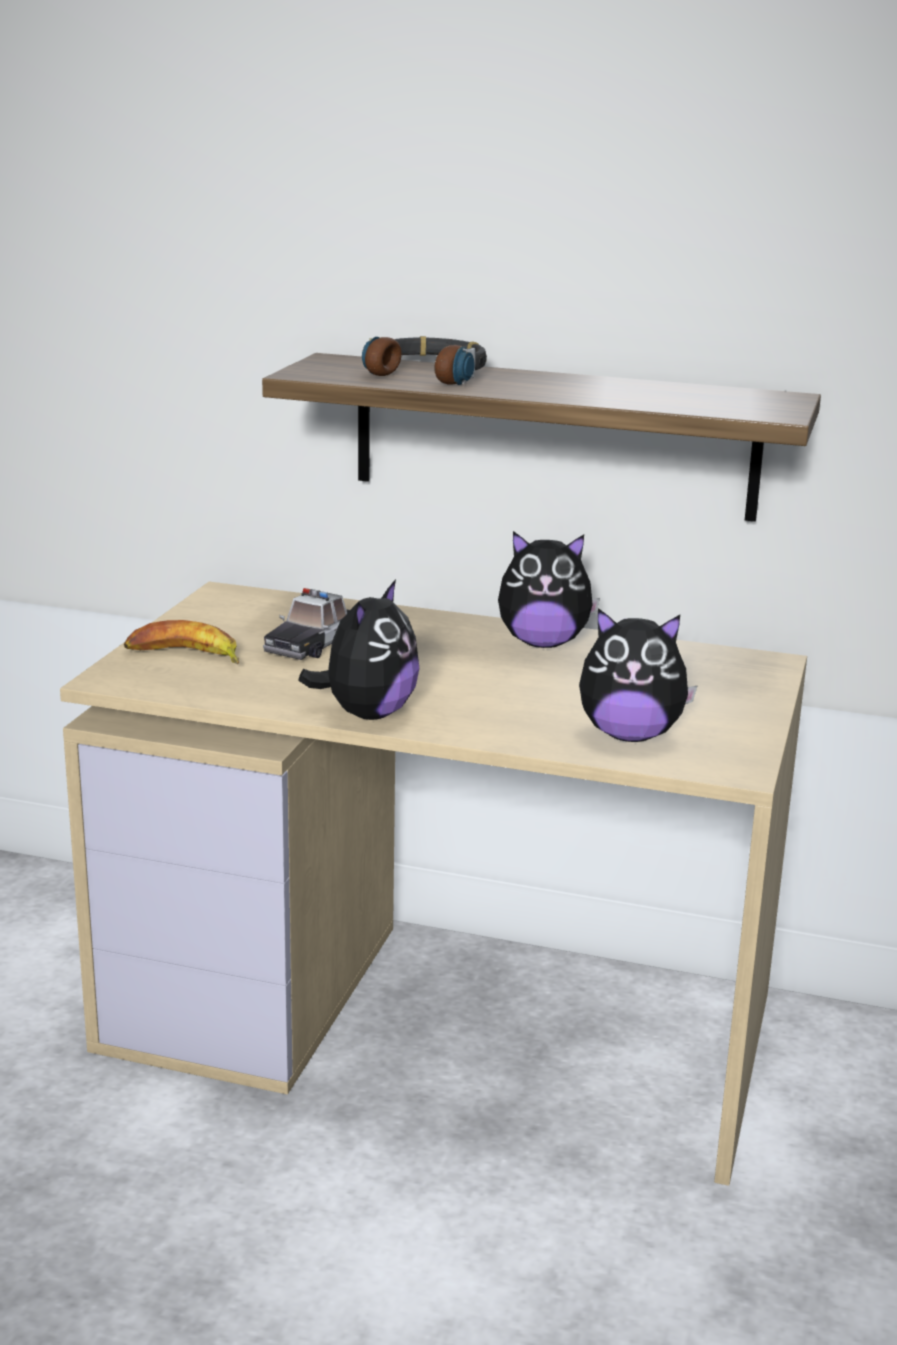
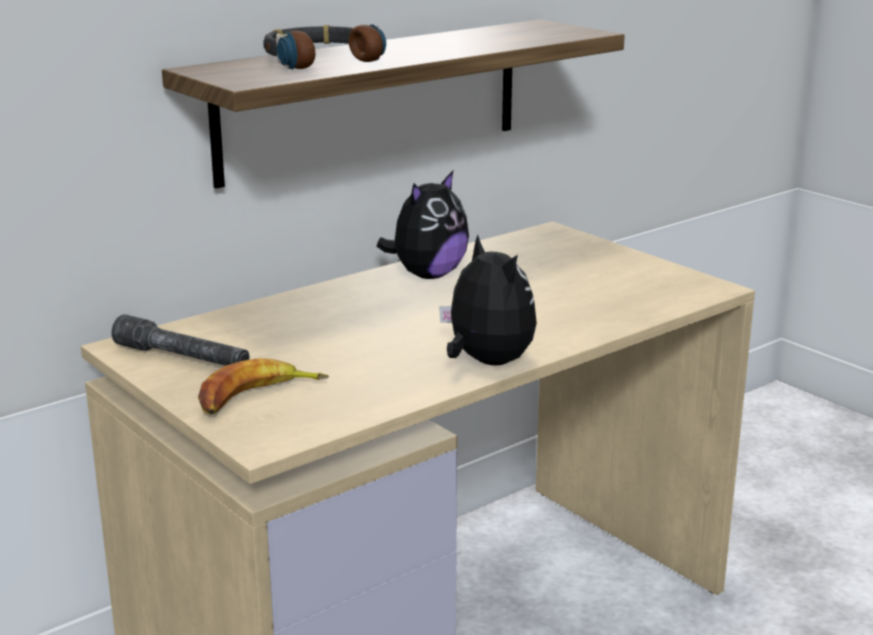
camera: 55 degrees left, 0 degrees up
toy car [263,588,350,660] -> none
plush toy [579,608,697,742] -> none
none -> grey flashlight [111,314,249,366]

